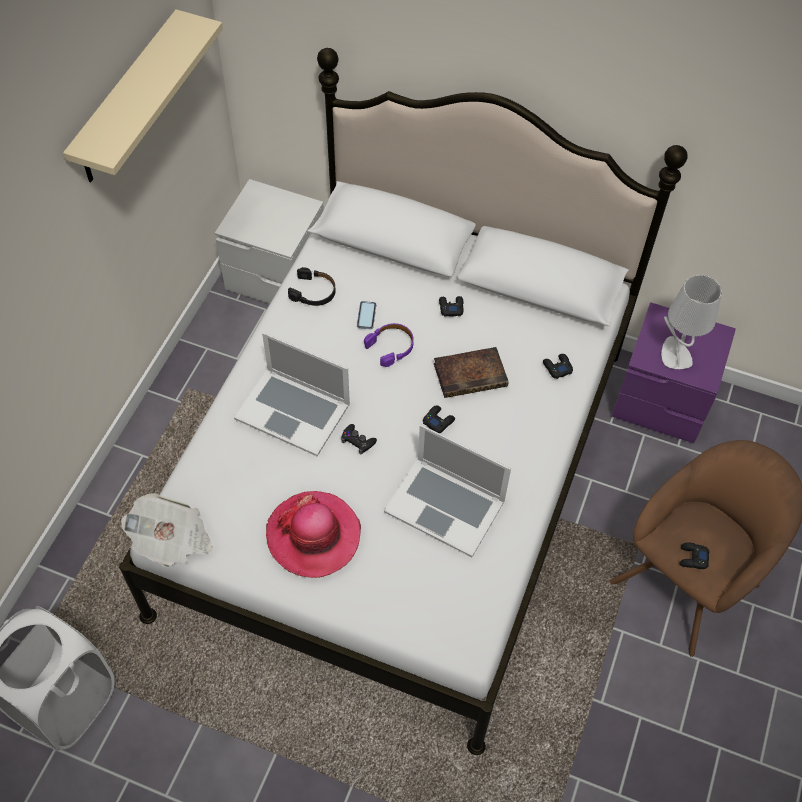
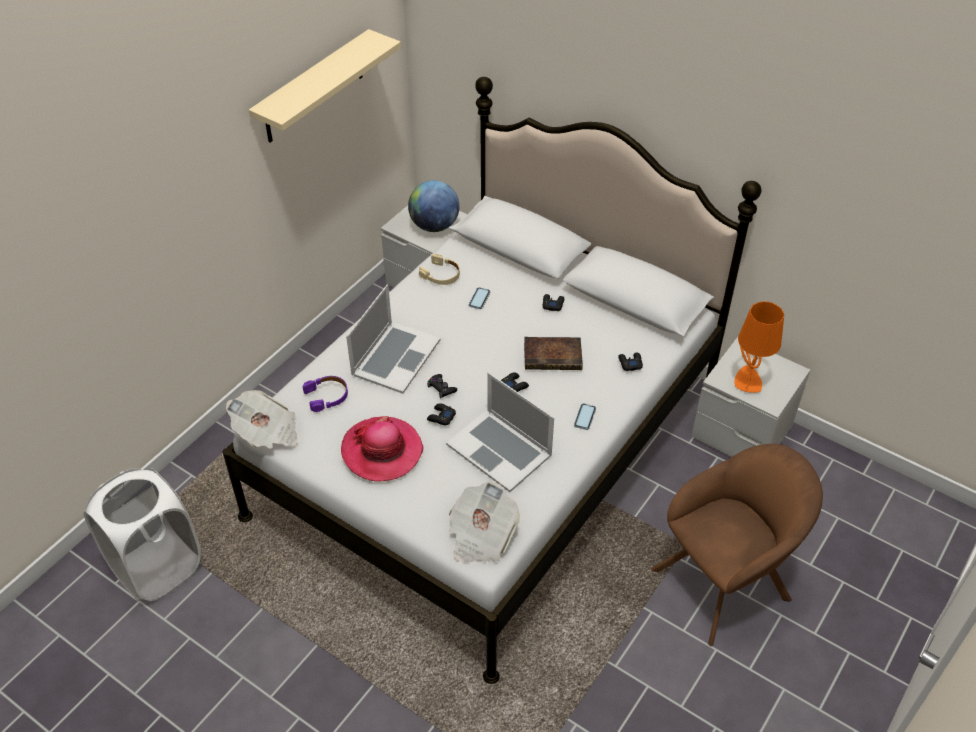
camera: 15 degrees right, 10 degrees down
laptop [234,332,350,456] -> laptop turned 105 degrees counterclockwise [346,284,440,394]
black headphones [288,267,336,306] -> beige headphones [419,254,460,285]
purple headphones [364,323,414,367] -> purple headphones moved to [303,376,348,412]
purple nightstand [612,302,736,443] -> white nightstand [691,337,810,457]
grey table lamp [661,274,722,369] -> orange table lamp [735,301,784,393]
black game controller [680,543,710,569] -> black game controller moved to [427,403,456,426]
none -> globe [408,180,459,232]
none -> newspaper [449,482,520,562]
none -> phone [574,403,596,430]

